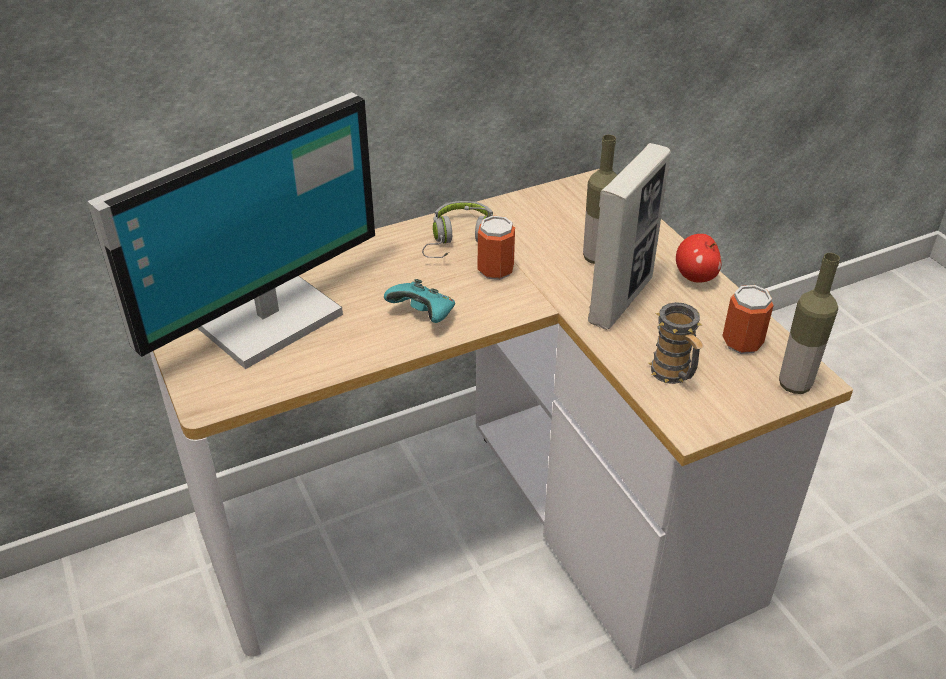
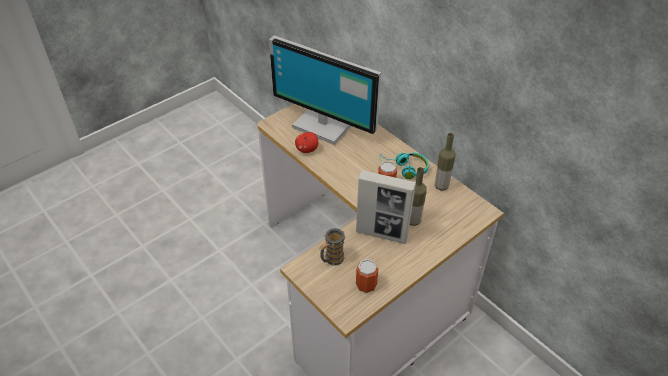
camera: 75 degrees right, 5 degrees up
turquoise game controller [384,279,455,323] -> none
grey headphones [422,201,493,258] -> turquoise headphones [380,152,429,179]
apple [676,234,721,283] -> apple moved to [295,132,318,153]
bottle [779,253,840,394] -> bottle moved to [435,133,456,191]

